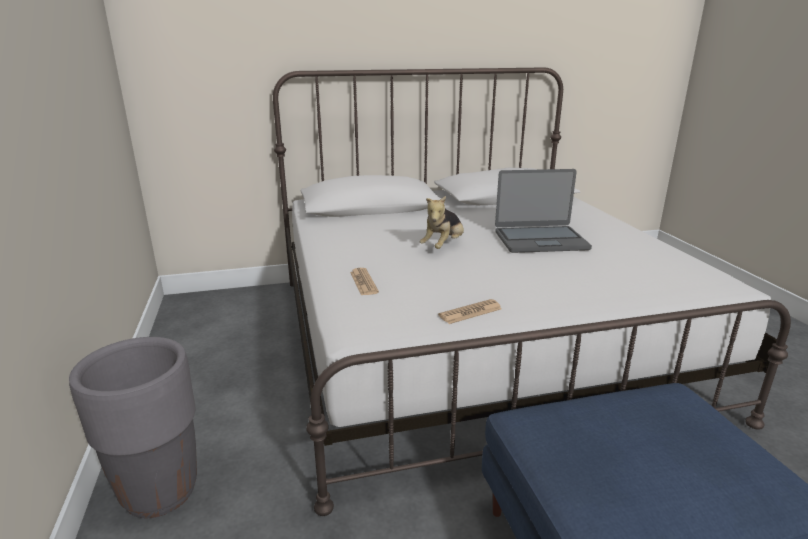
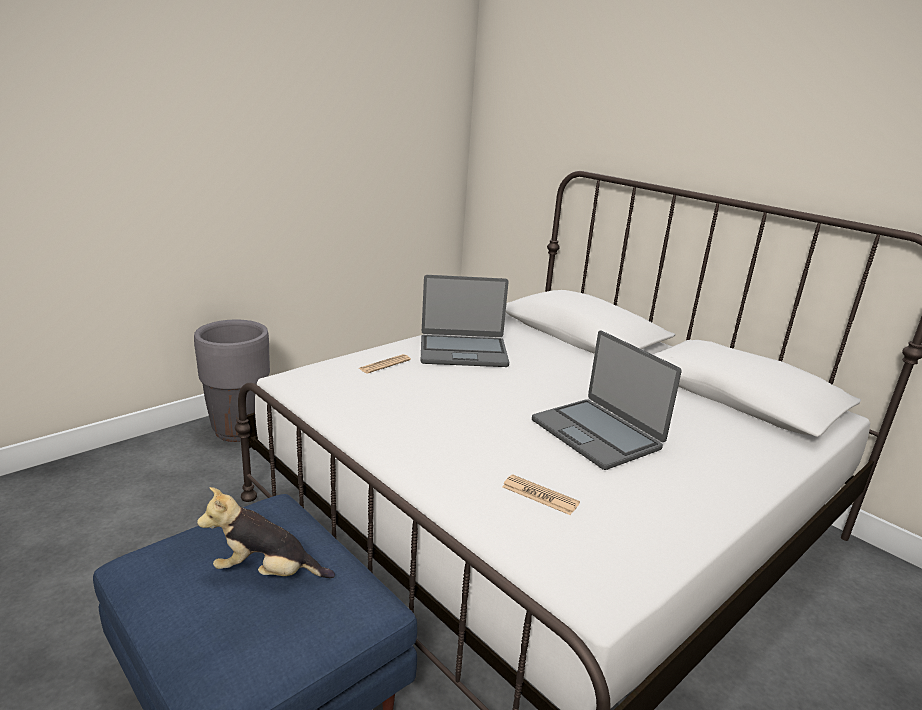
camera: 60 degrees right, 0 degrees up
plush toy [419,196,464,249] -> plush toy moved to [197,487,335,578]
newspaper [438,299,502,324] -> newspaper moved to [502,474,580,515]
none -> laptop [421,275,509,367]

